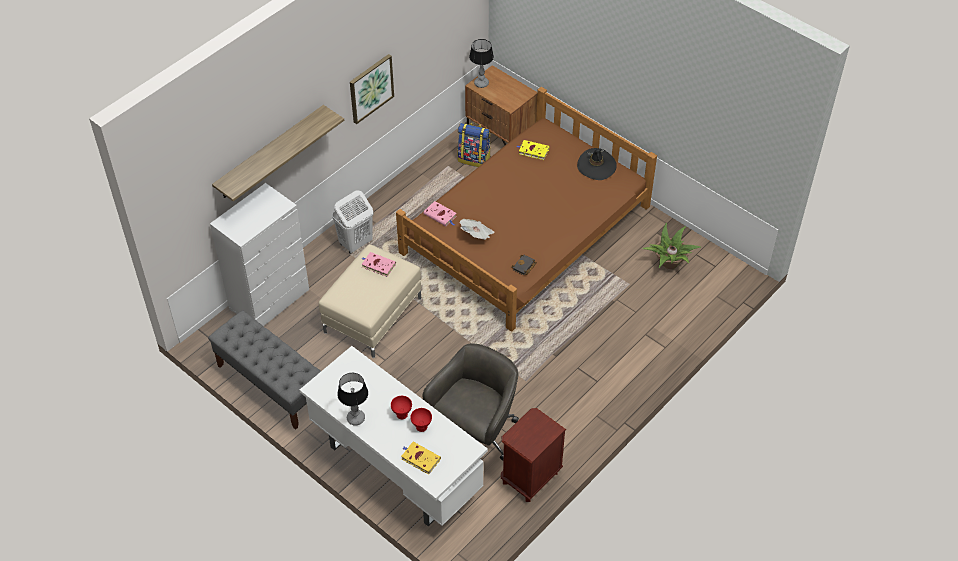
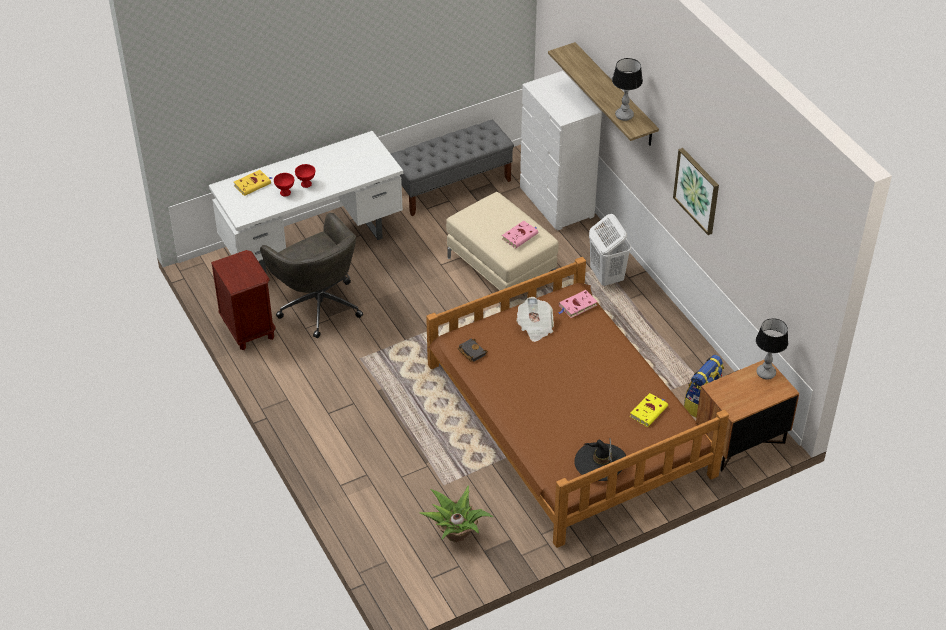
camera: 110 degrees right, 5 degrees down
table lamp [337,373,368,426] -> table lamp moved to [612,58,643,121]

